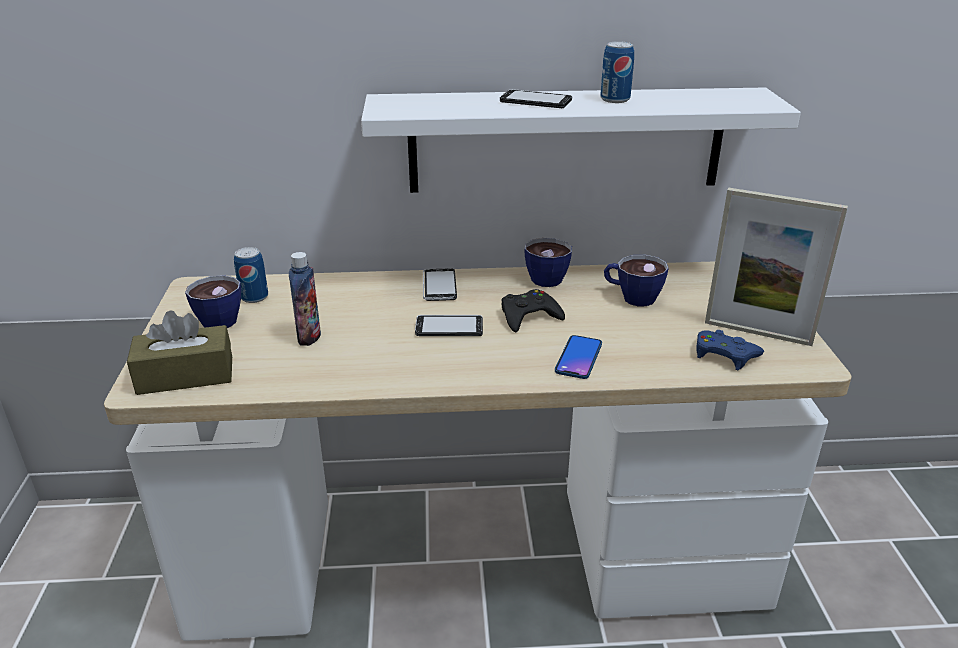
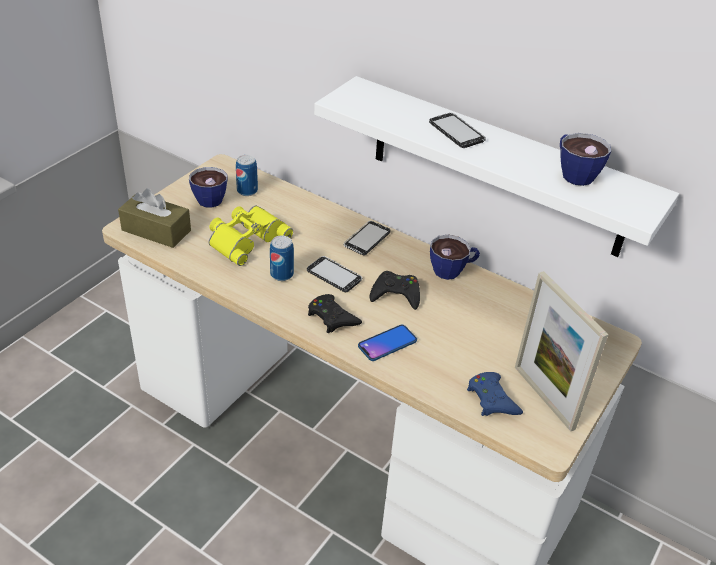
camera: 35 degrees right, 10 degrees up
bottle [289,252,321,346] -> yellow binoculars [209,206,293,266]
can [600,41,634,103] -> can moved to [270,236,294,281]
cup [604,255,669,306] -> cup moved to [560,133,611,186]
none -> black game controller [308,294,362,333]

